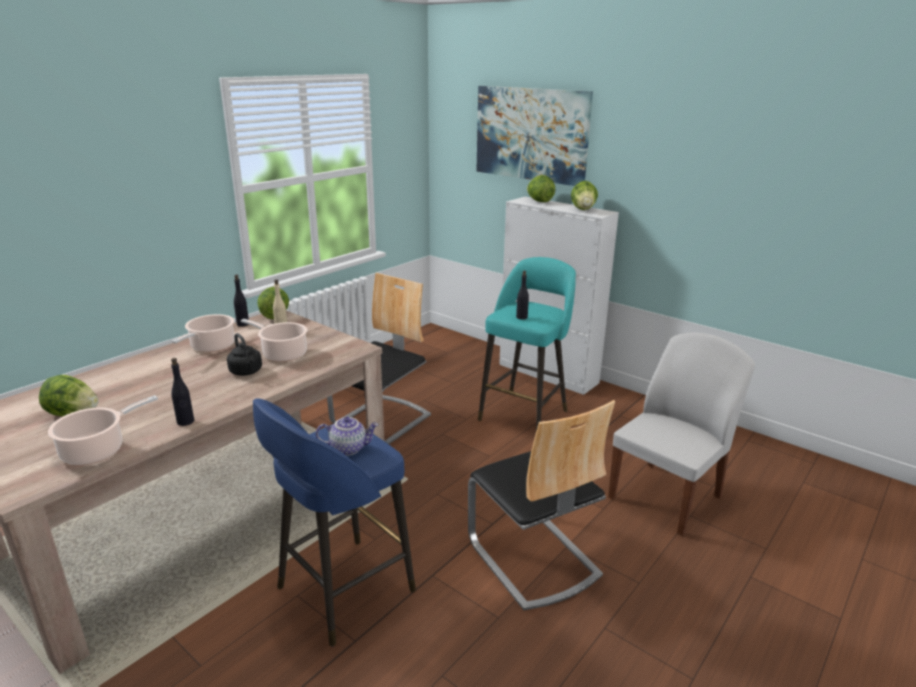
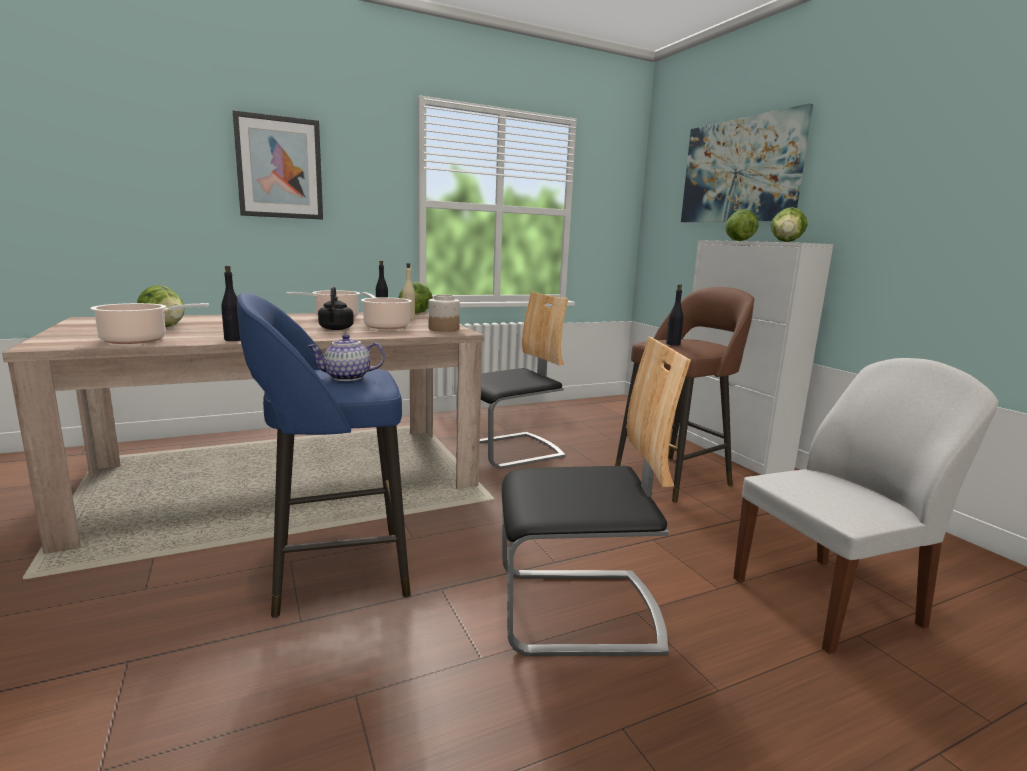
camera: 25 degrees right, 10 degrees down
teapot [316,417,379,456] -> teapot turned 150 degrees clockwise [308,334,385,381]
chair [468,400,615,610] -> chair turned 90 degrees counterclockwise [502,337,691,656]
turquoise stool [478,257,576,431] -> brown stool [615,287,754,503]
none -> picture [233,110,323,220]
none -> jar [428,295,460,332]

